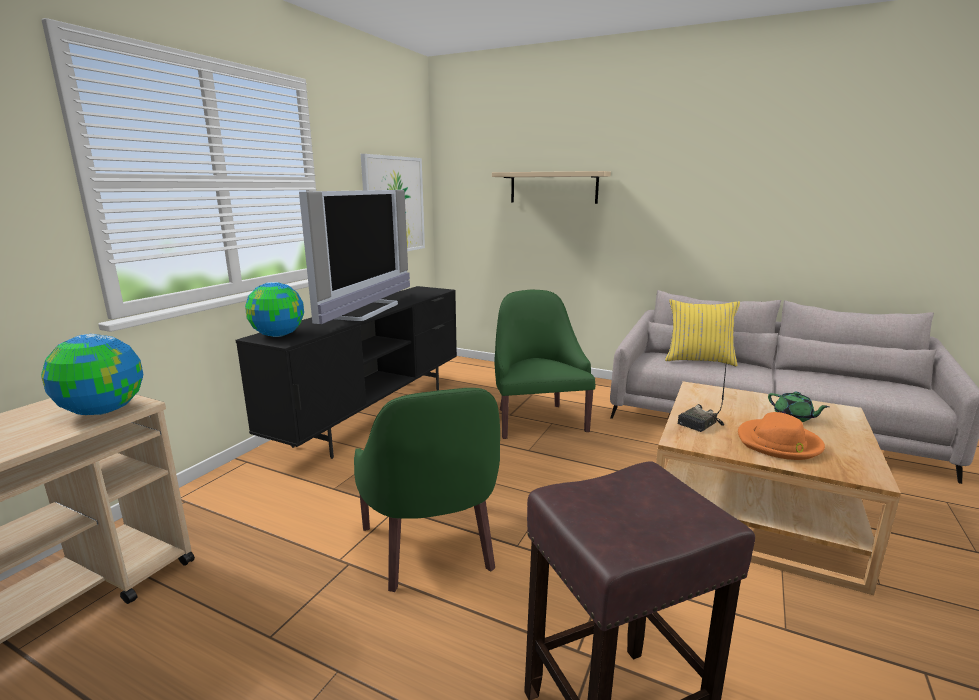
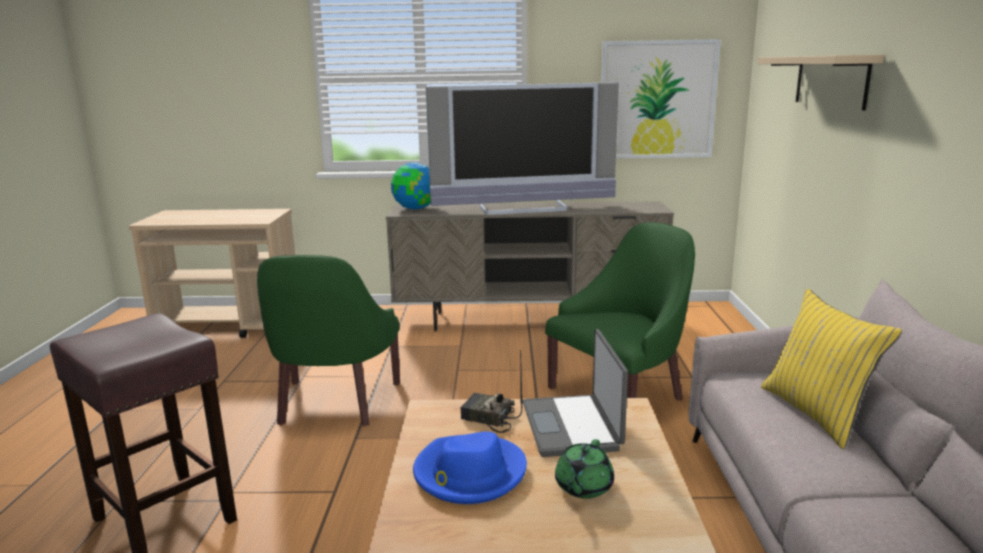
camera: 65 degrees right, 0 degrees up
globe [41,334,143,415] -> none
black tv stand [236,286,457,459] -> beige tv stand [386,201,674,332]
green armchair [354,388,500,592] -> green armchair turned 45 degrees counterclockwise [257,255,400,426]
orange hat [738,412,825,460] -> blue hat [413,431,527,504]
none -> laptop [523,329,628,457]

